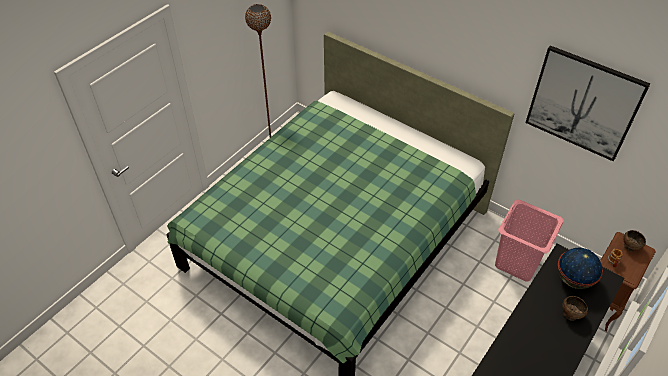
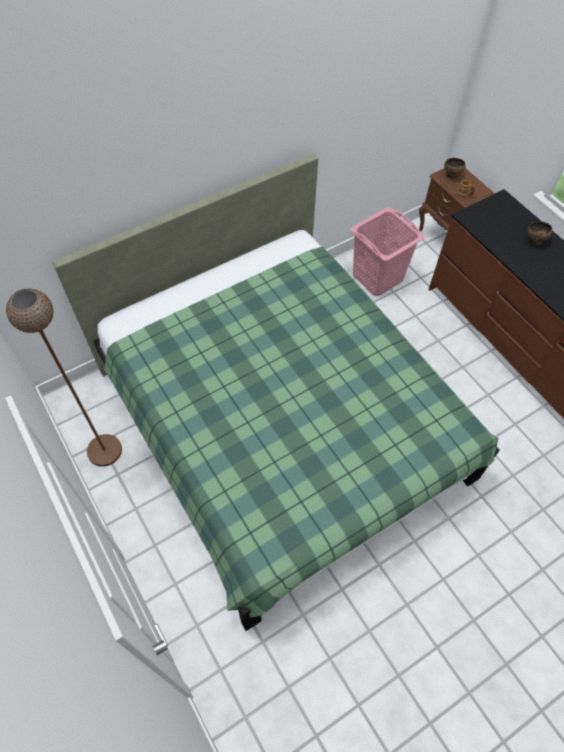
camera: 70 degrees left, 10 degrees up
picture [525,45,650,161] -> none
globe [558,248,603,289] -> none

